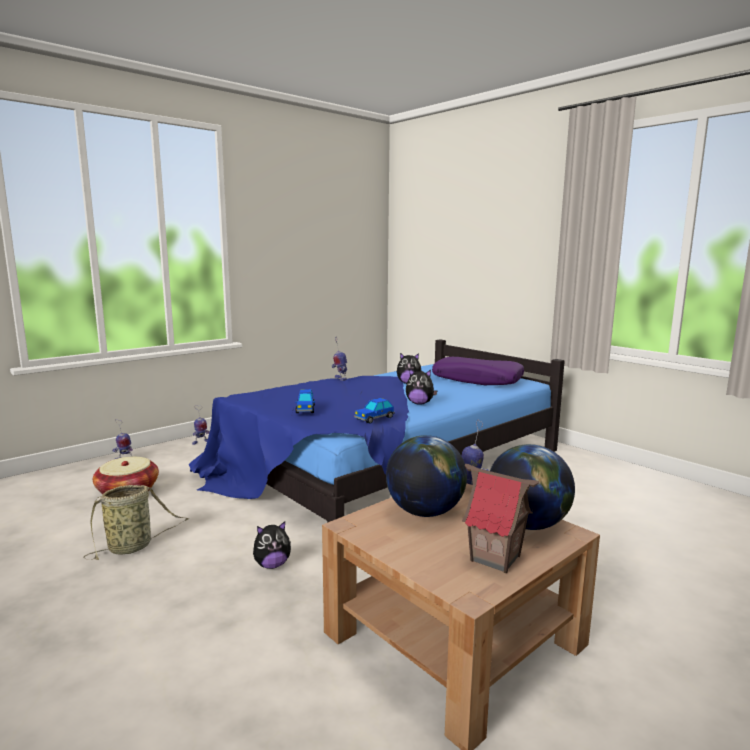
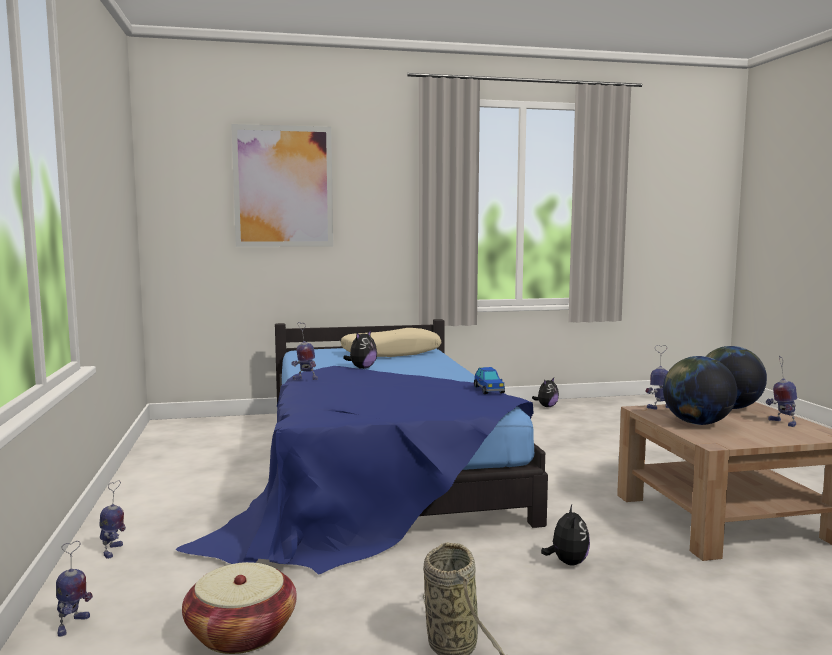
camera: 60 degrees left, 5 degrees down
toy car [295,389,315,413] -> none
plush toy [406,369,438,405] -> plush toy moved to [532,378,559,407]
purple pillow [432,357,524,385] -> beige pillow [341,328,441,357]
toy house [462,464,539,573] -> toy robot [766,355,797,427]
none -> picture [231,124,333,247]

